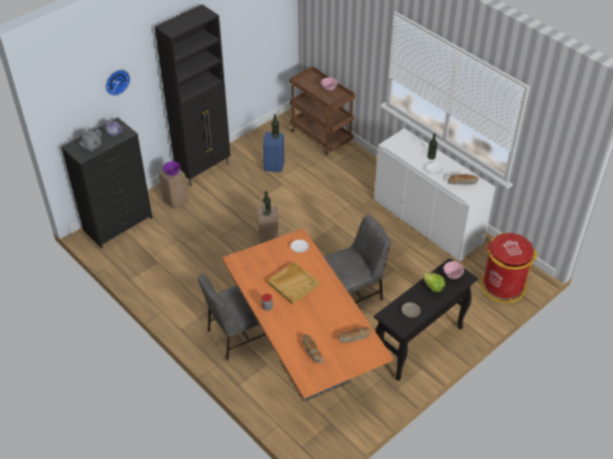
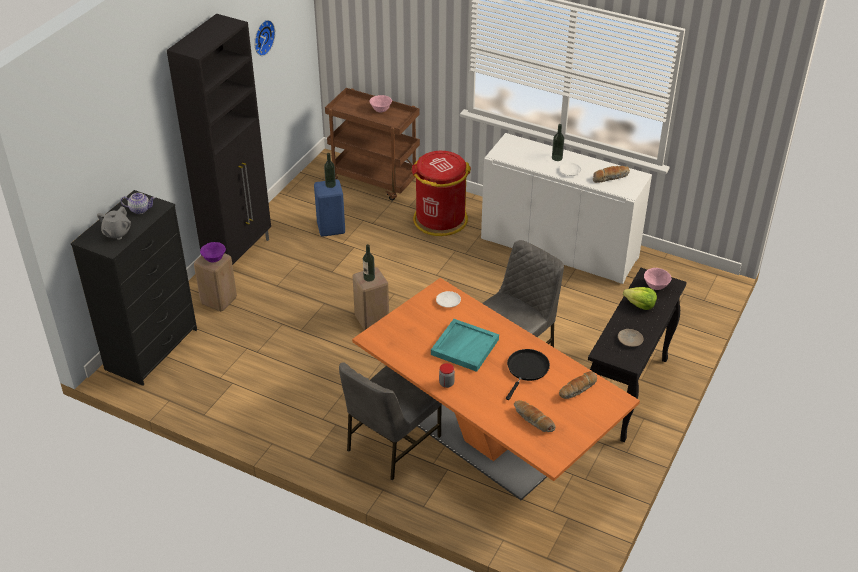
camera: 20 degrees left, 5 degrees down
wall clock [106,70,130,96] -> wall clock moved to [254,20,275,56]
beige tray [267,262,320,305] -> turquoise tray [431,319,499,372]
red trash can [480,233,537,303] -> red trash can moved to [411,151,471,236]
none -> black frying pan [506,349,550,400]

